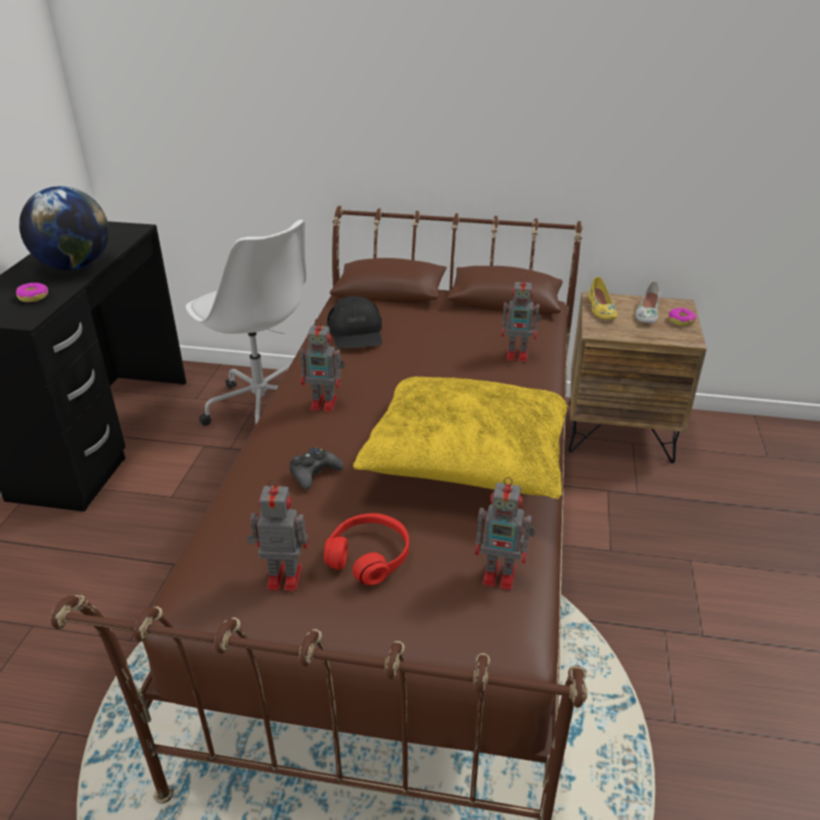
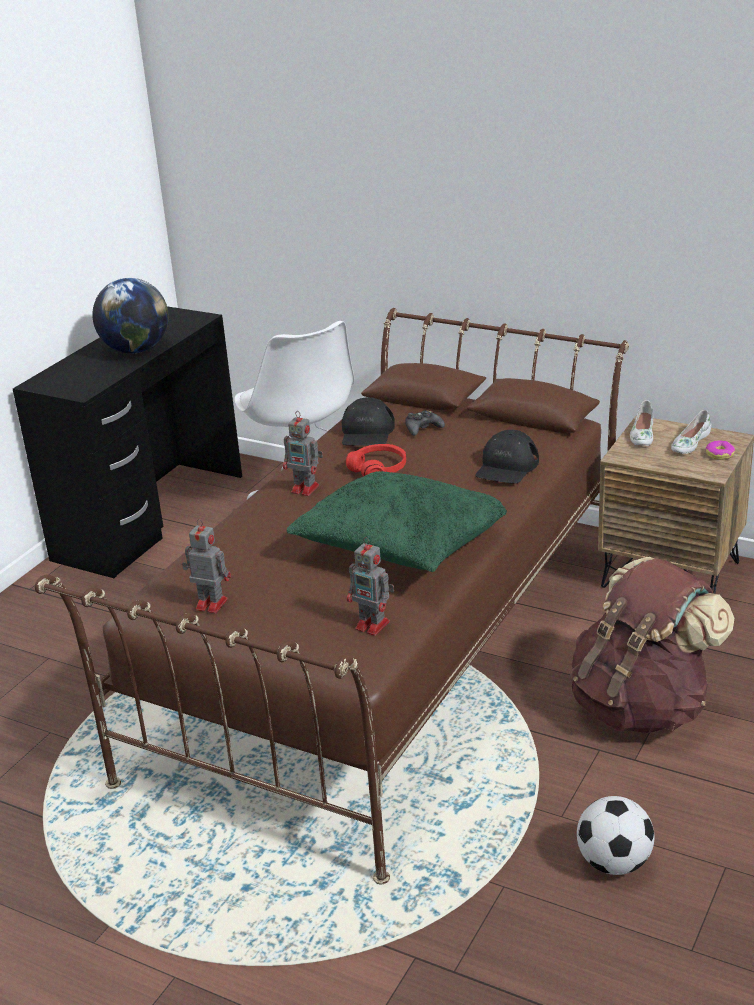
camera: 20 degrees right, 5 degrees down
donut [16,283,49,302] -> none
black game controller [290,447,344,490] -> black game controller moved to [405,410,445,436]
red headphones [324,513,409,585] -> red headphones moved to [346,444,406,476]
yellow pillow [353,376,568,499] -> green pillow [286,471,507,572]
toy robot [501,275,542,362] -> black cap [475,430,539,484]
yellow shoe [588,277,617,319] -> white shoe [630,400,653,446]
none -> brown backpack [571,557,734,733]
none -> football [577,796,654,875]

